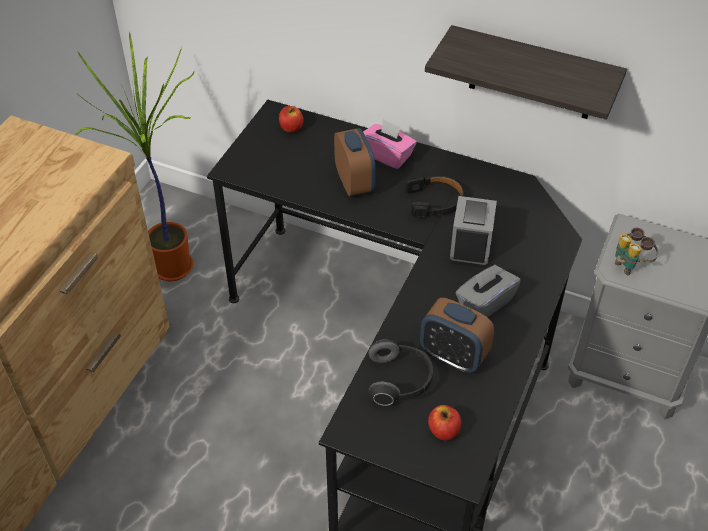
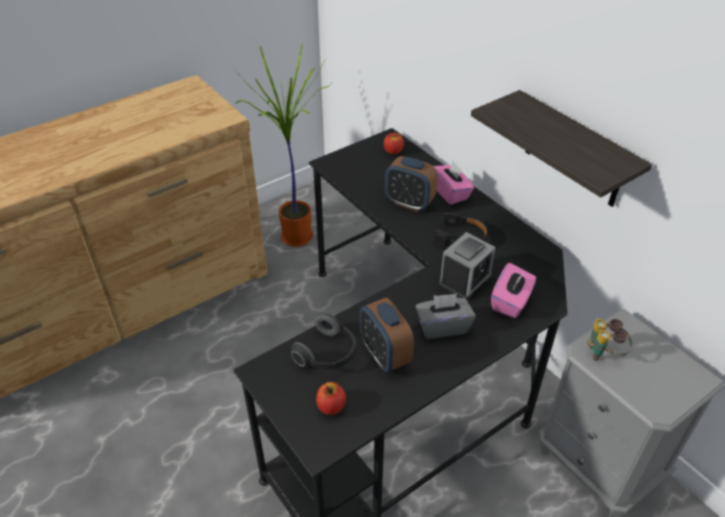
camera: 30 degrees right, 5 degrees down
alarm clock [334,128,376,196] -> alarm clock turned 105 degrees clockwise [385,156,438,212]
none -> pink tissue box [491,263,536,318]

